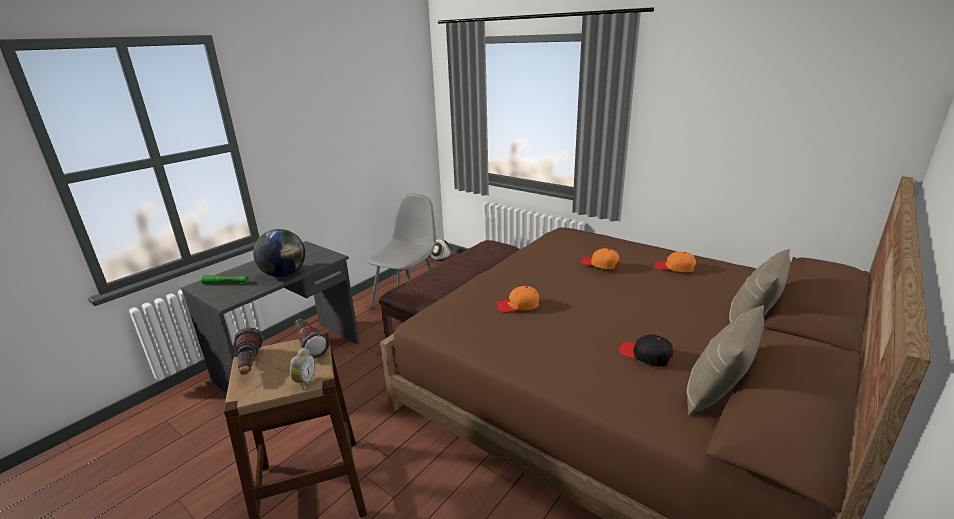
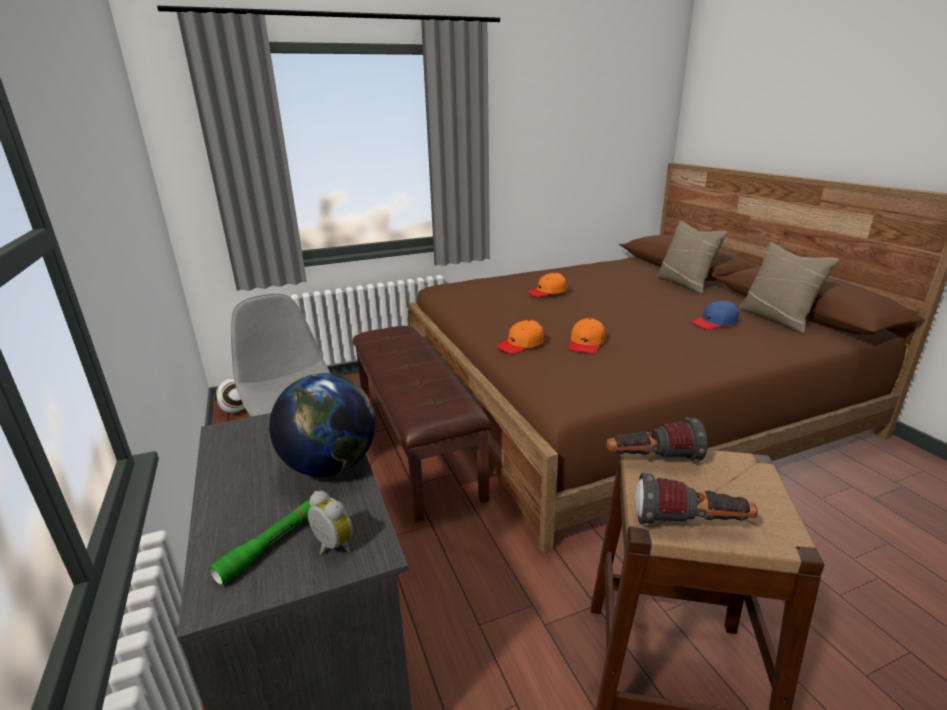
camera: 60 degrees left, 0 degrees up
alarm clock [290,347,315,390] -> alarm clock moved to [308,491,353,555]
black cap [619,335,673,367] -> blue cap [691,301,739,330]
orange cap [654,251,696,272] -> orange cap moved to [496,320,544,354]

